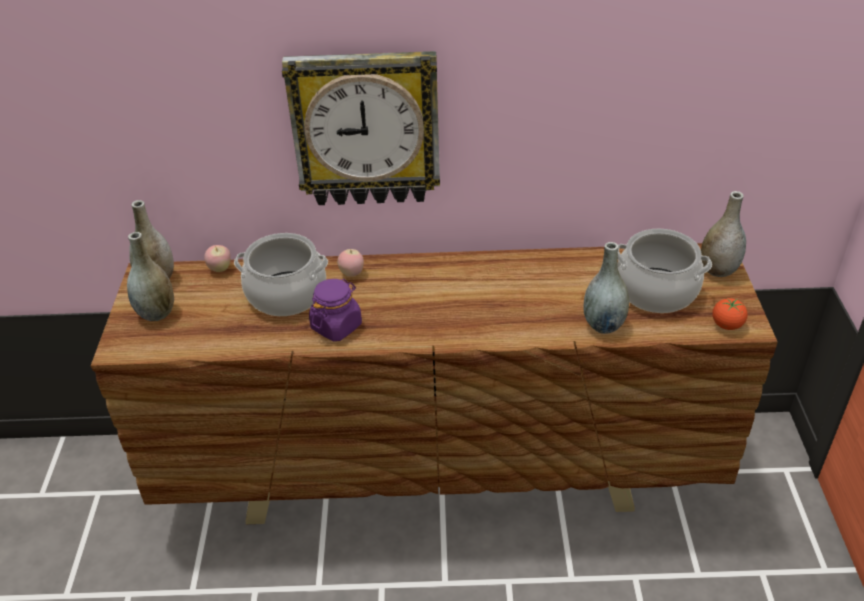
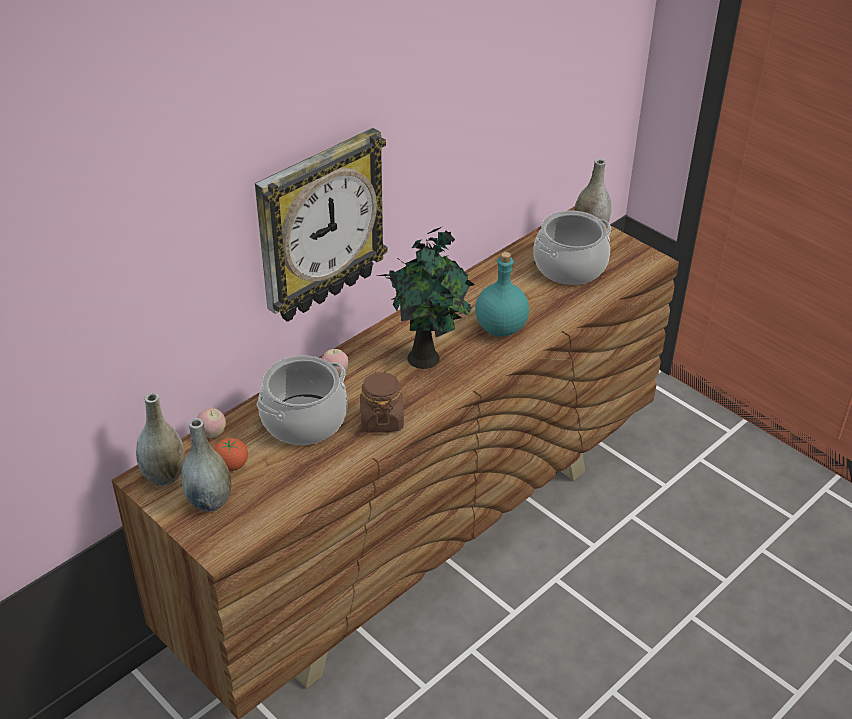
camera: 45 degrees left, 0 degrees up
purple jar [309,279,362,341] -> brown jar [360,371,404,433]
grey vase [583,242,629,334] -> none
tomato [712,298,748,330] -> tomato moved to [214,437,248,471]
none -> potted plant [376,227,475,369]
none -> turquoise bottle [475,252,529,337]

